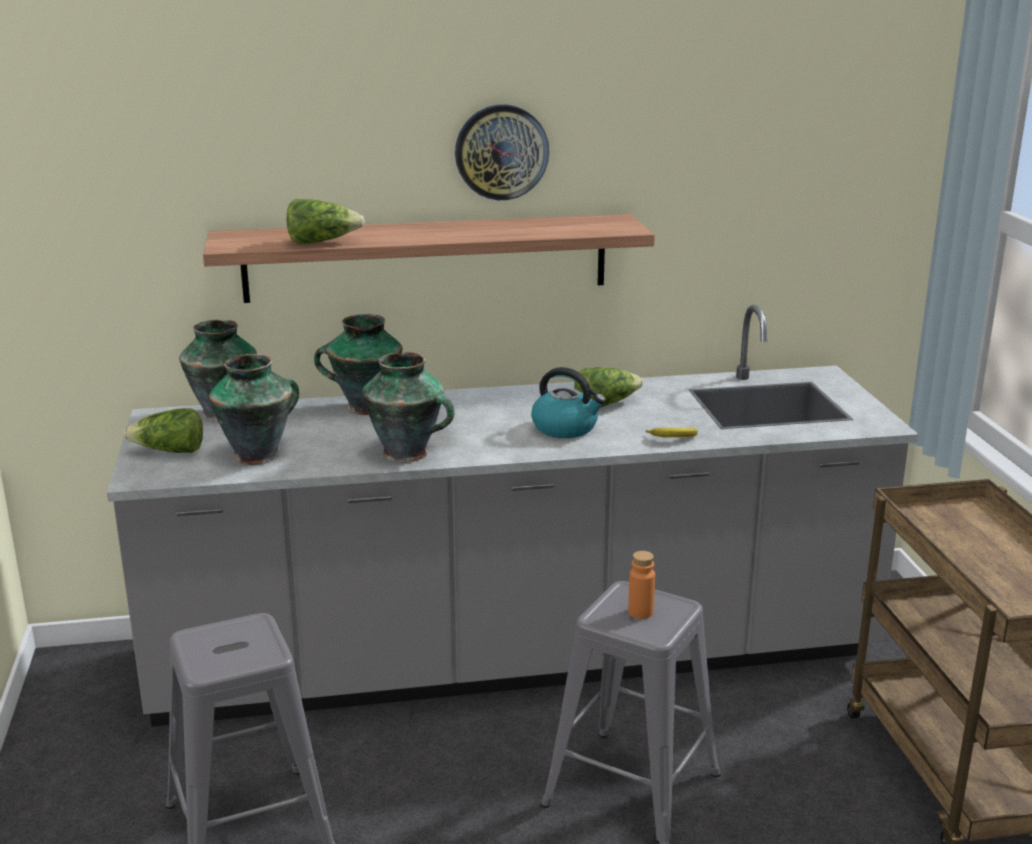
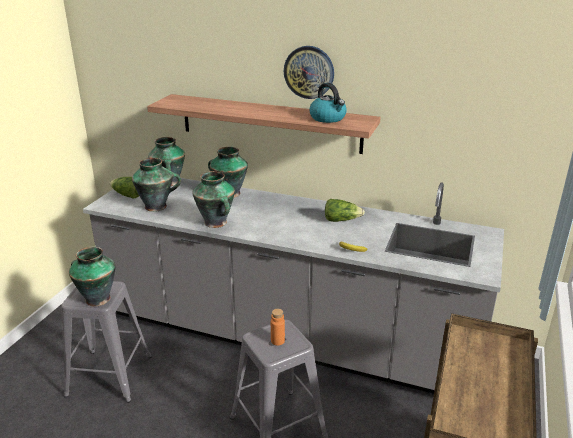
camera: 30 degrees right, 5 degrees up
lettuce [286,199,365,244] -> none
kettle [531,367,606,438] -> kettle moved to [309,83,347,123]
none -> vase [69,247,115,306]

